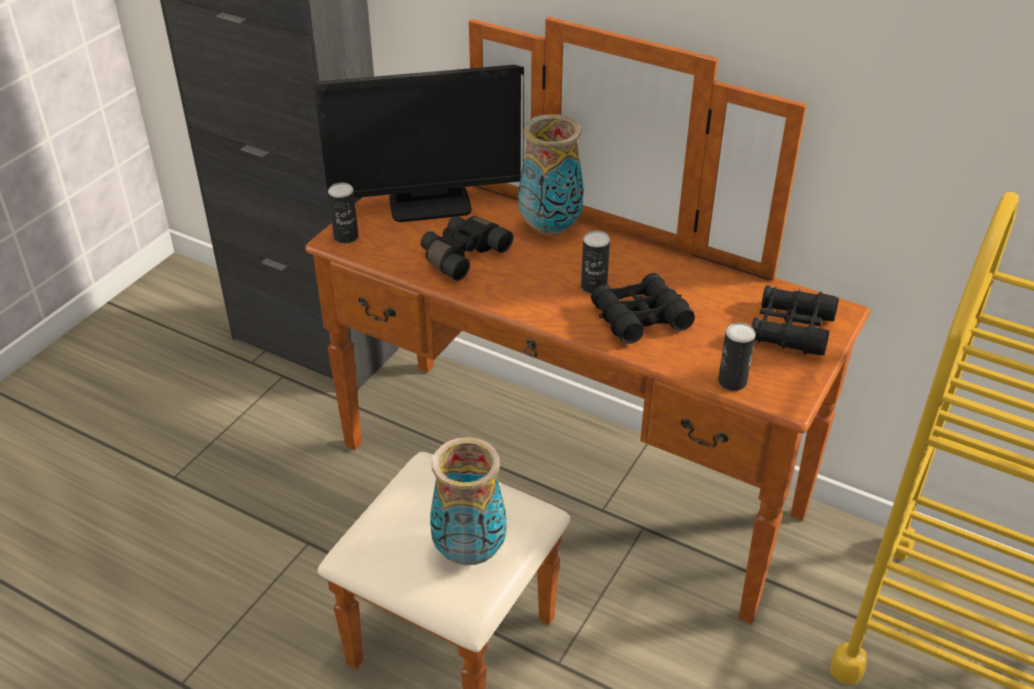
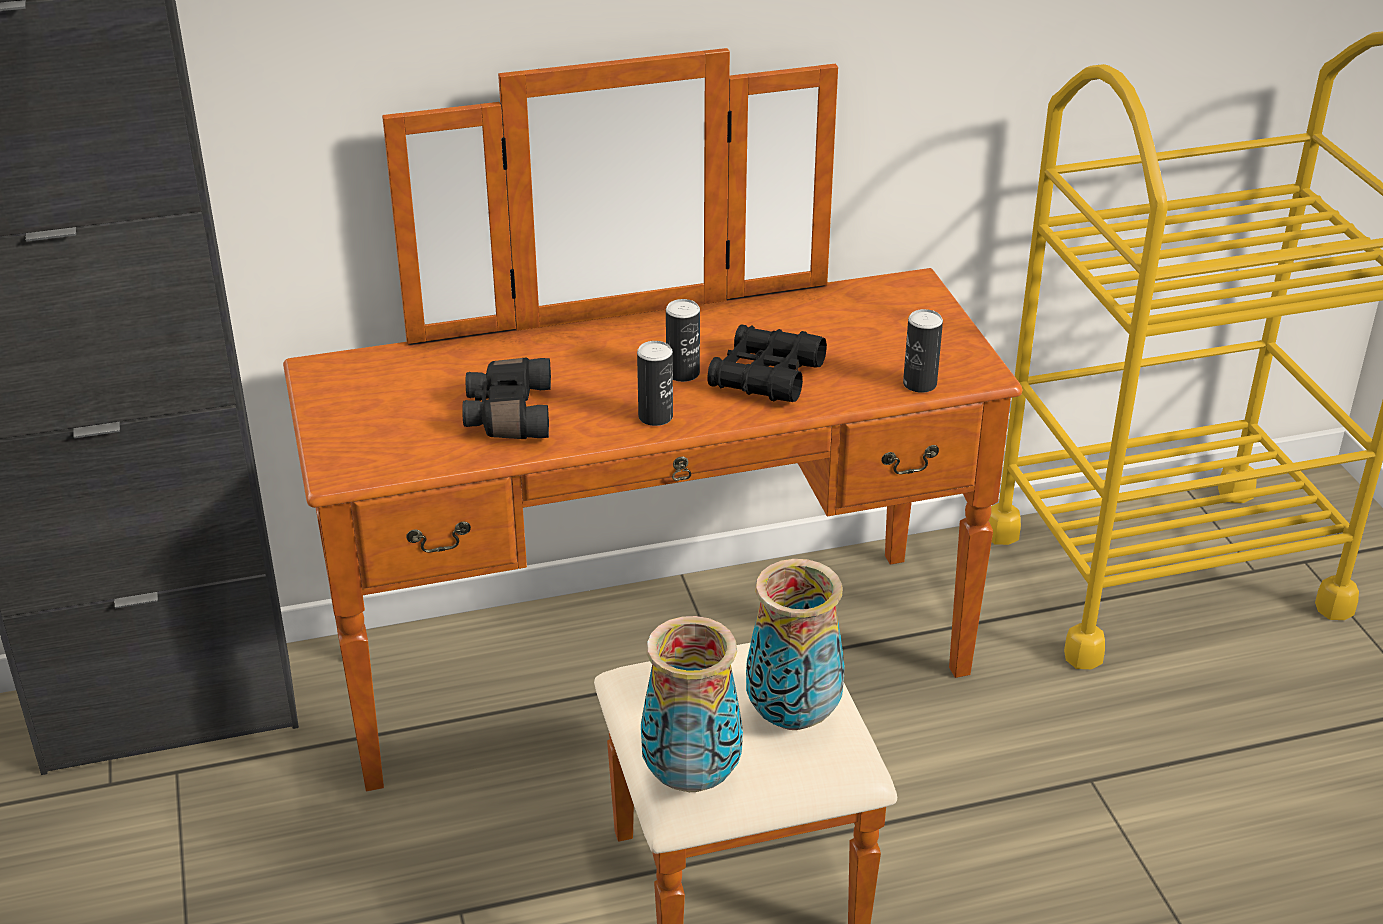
camera: 45 degrees left, 5 degrees down
monitor [314,65,524,222] -> none
can [328,183,359,244] -> can moved to [637,341,673,426]
vase [518,114,584,235] -> vase moved to [641,616,743,792]
black binoculars [751,285,839,355] -> none

